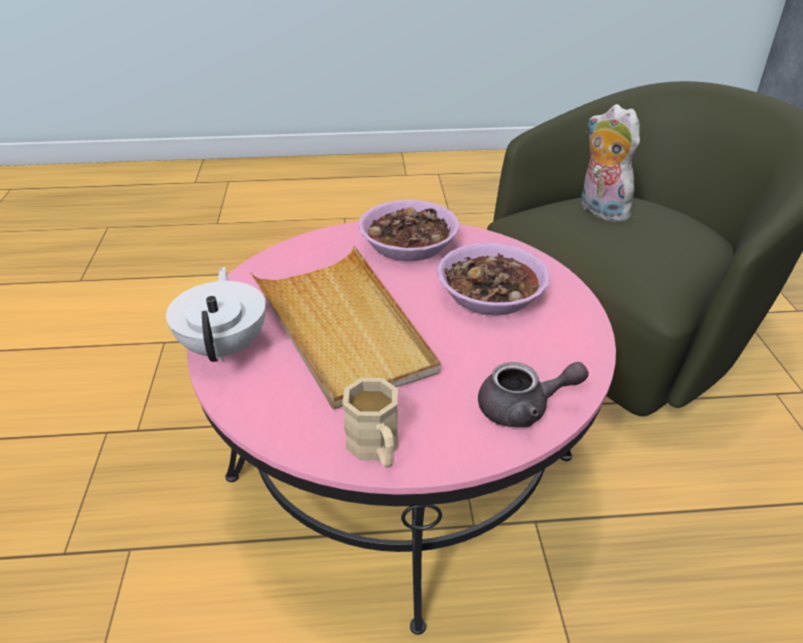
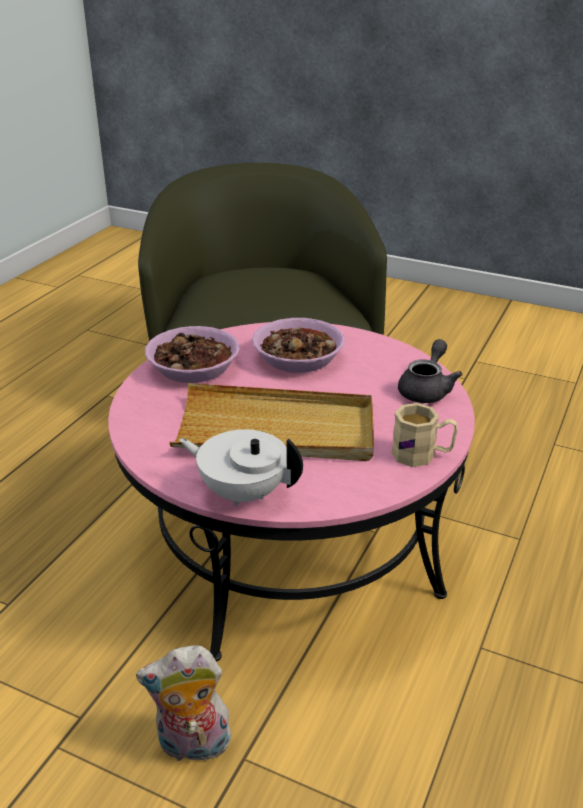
camera: 60 degrees left, 5 degrees down
plush toy [582,104,640,222] -> plush toy moved to [136,645,231,761]

